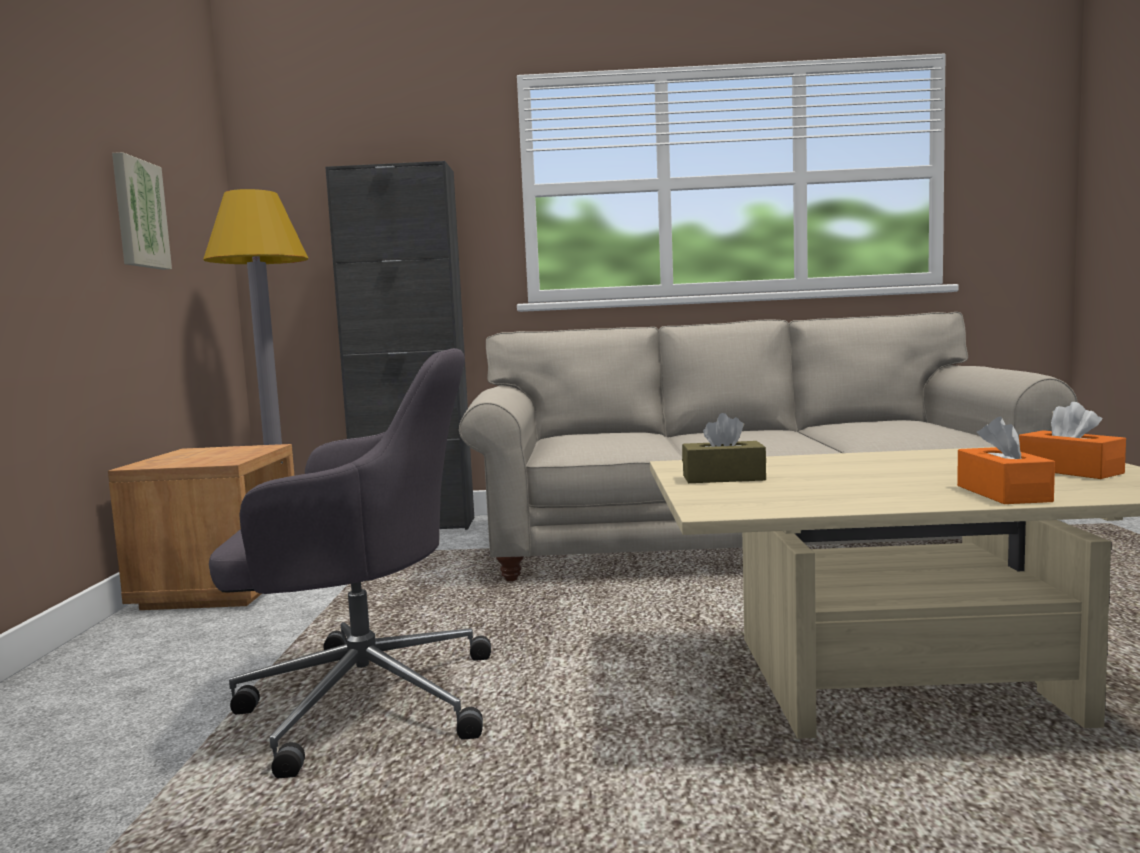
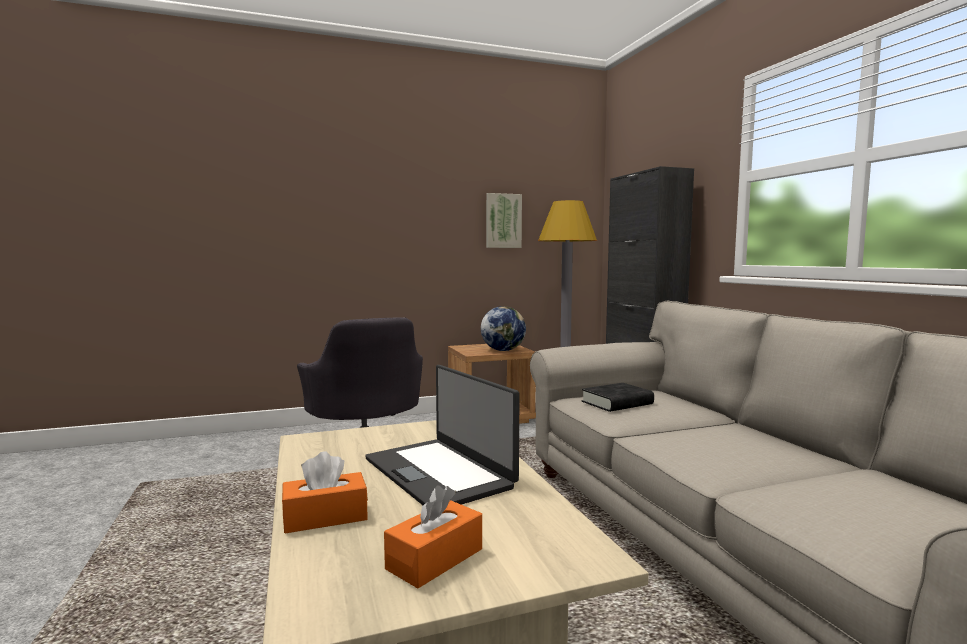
camera: 70 degrees right, 0 degrees up
brown tissue box [682,413,766,483] -> none
none -> laptop [365,365,520,505]
none -> globe [481,306,526,351]
none -> black book [582,383,654,412]

